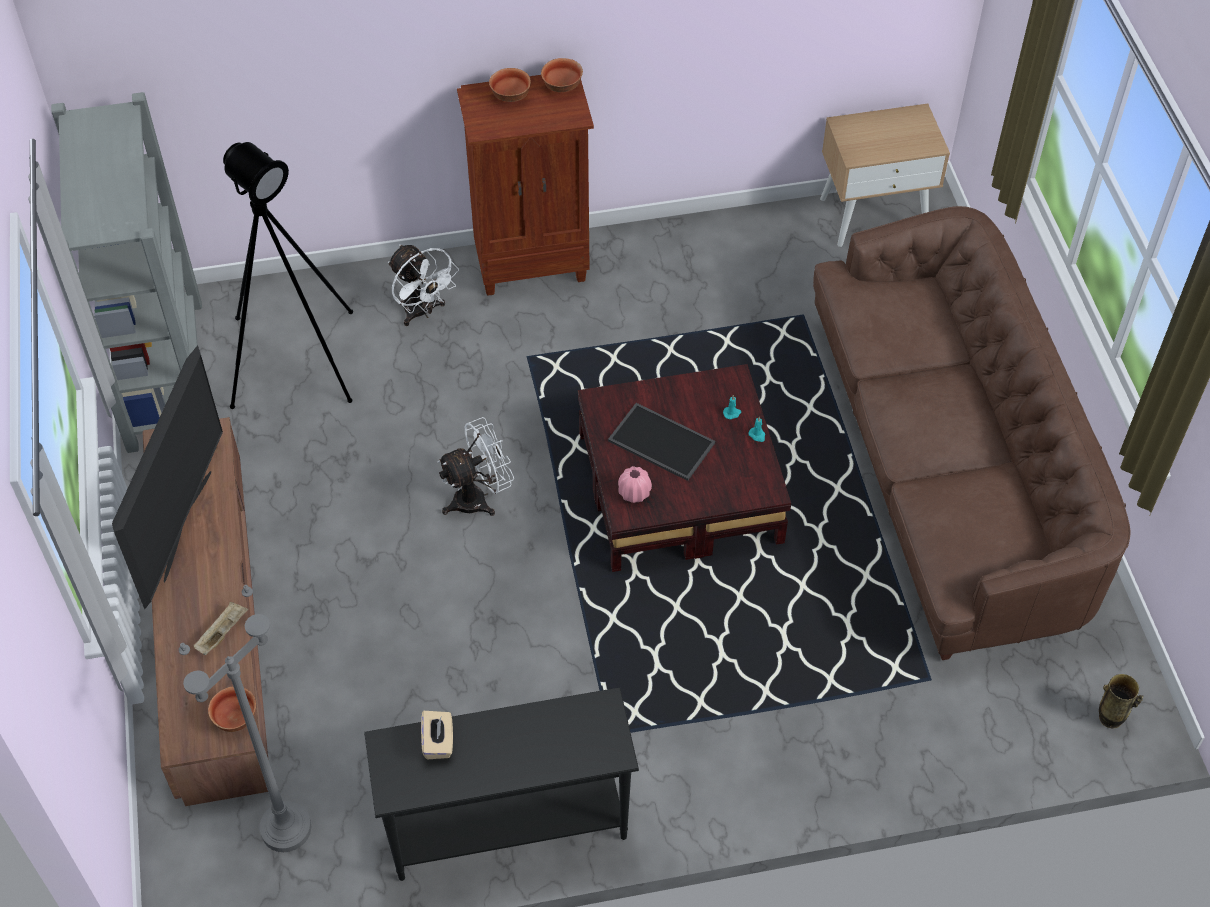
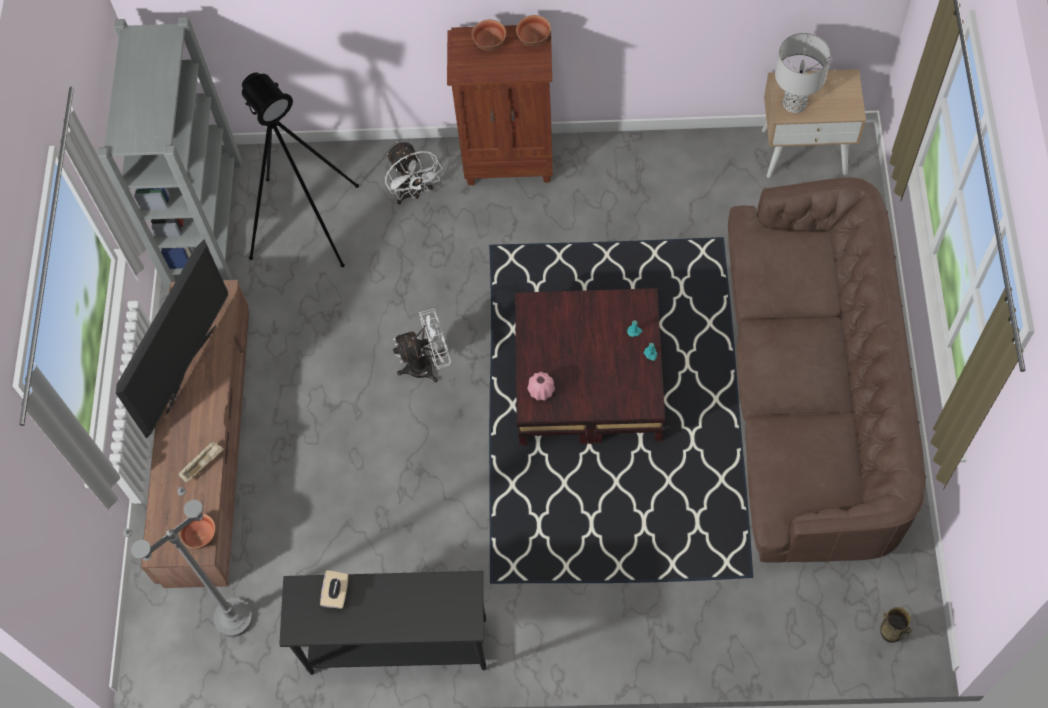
camera: 15 degrees right, 10 degrees up
tray [608,403,715,481] -> none
none -> white table lamp [775,33,831,113]

